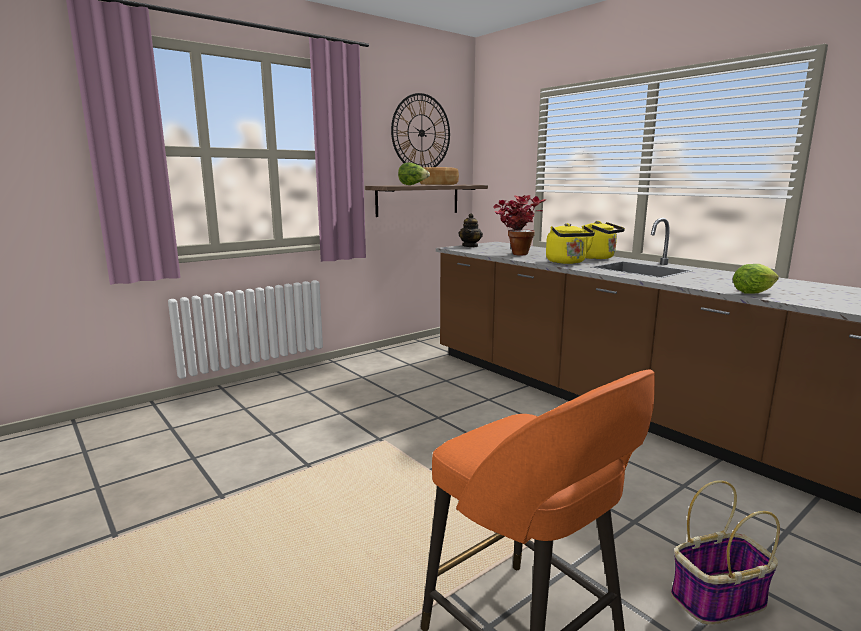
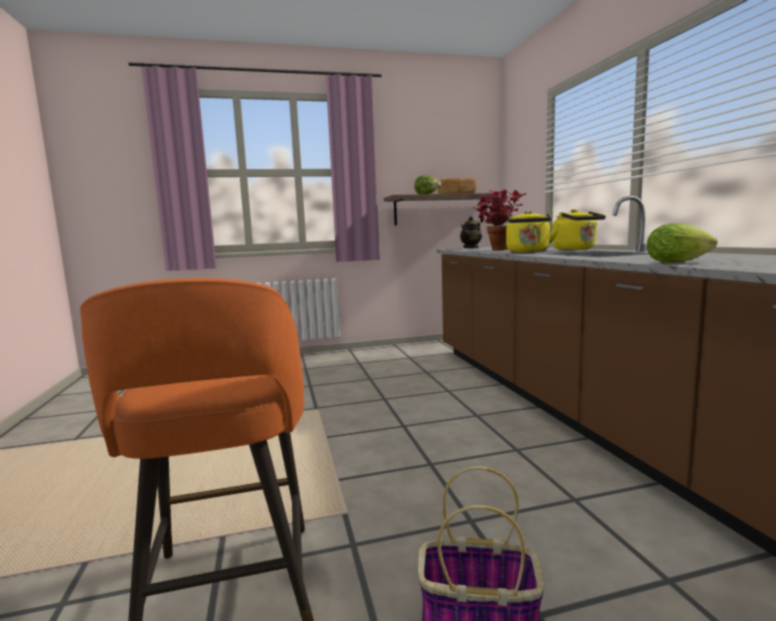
camera: 25 degrees right, 5 degrees down
wall clock [391,93,450,167] -> none

